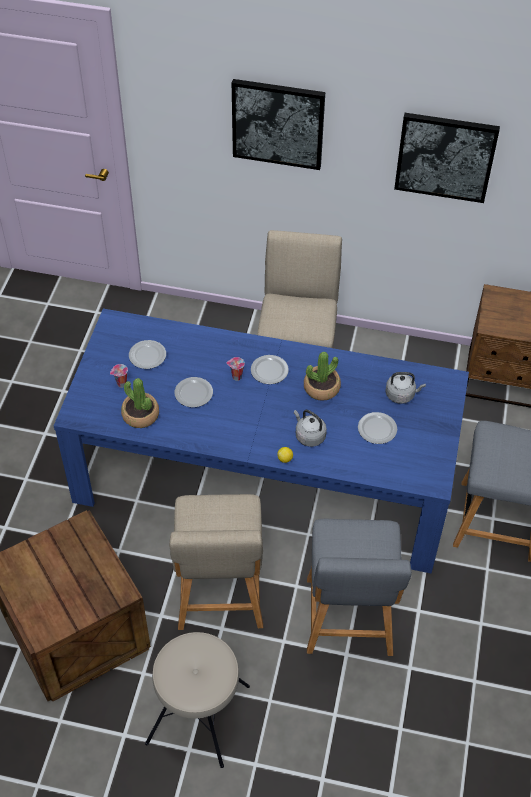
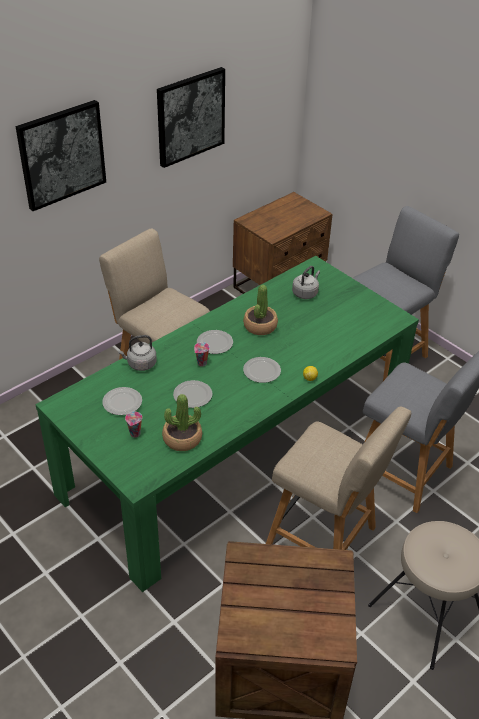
camera: 55 degrees left, 10 degrees down
blue dining table [54,309,469,573] -> green dining table [35,256,419,592]
grey kettle [294,410,327,447] -> grey kettle moved to [118,335,157,371]
plate [358,412,397,444] -> plate moved to [243,357,281,383]

